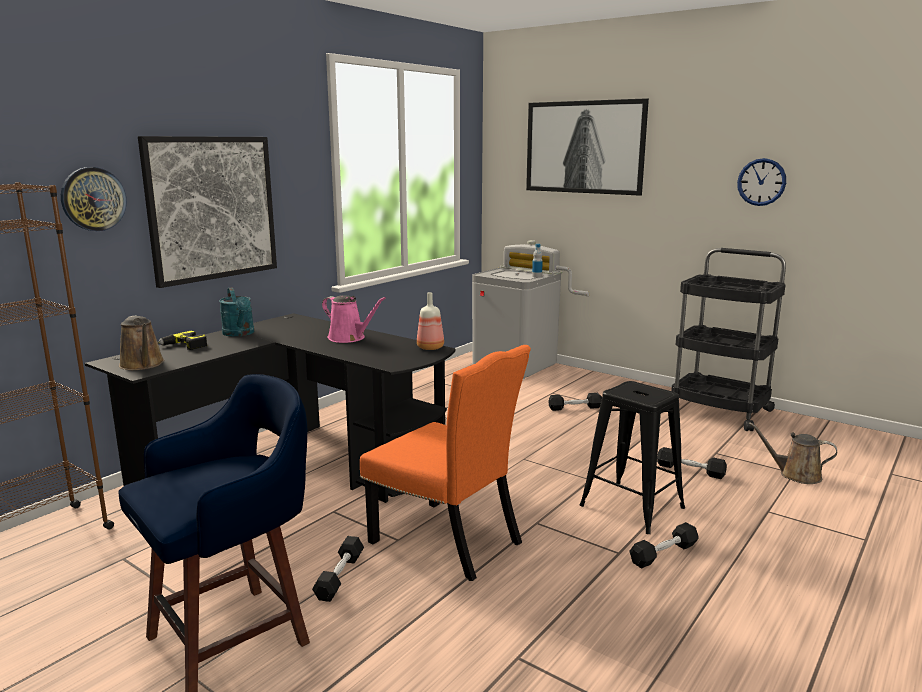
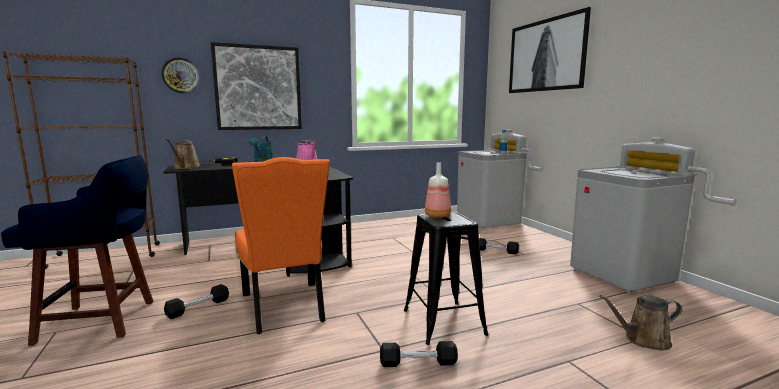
camera: 30 degrees right, 5 degrees down
bottle [417,292,444,350] -> bottle moved to [425,162,451,218]
black dumbbell [657,447,727,479] -> none
black cart [671,248,786,431] -> grey washing machine [570,138,737,292]
wall clock [737,158,786,206] -> none
brown watering can [749,422,837,484] -> brown watering can turned 60 degrees counterclockwise [599,295,682,350]

